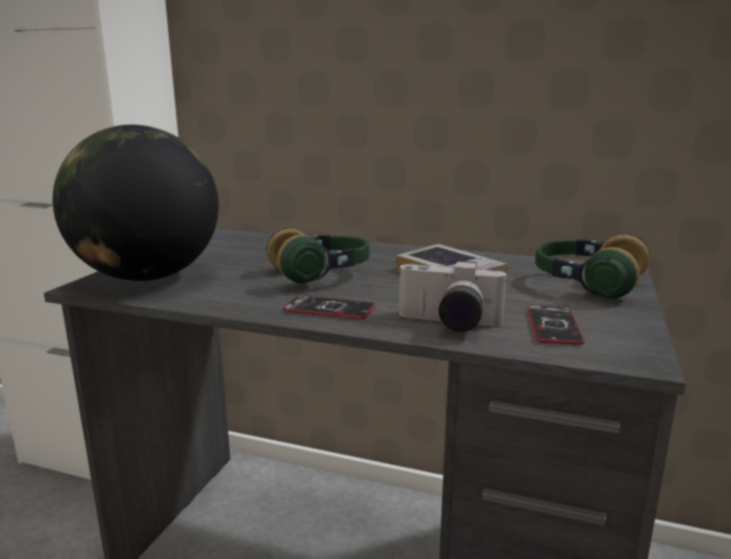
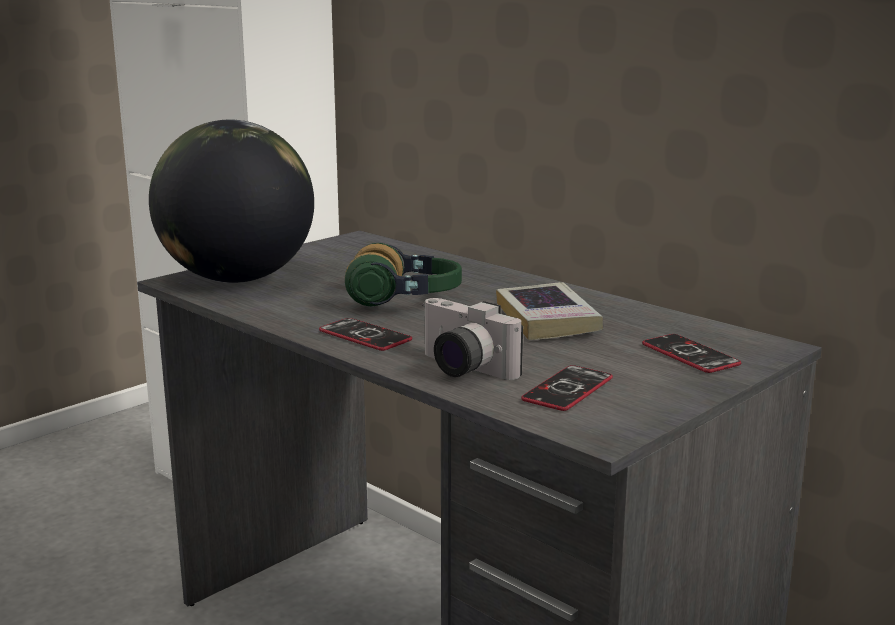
camera: 25 degrees right, 0 degrees up
headphones [535,233,650,299] -> phone [642,334,741,373]

